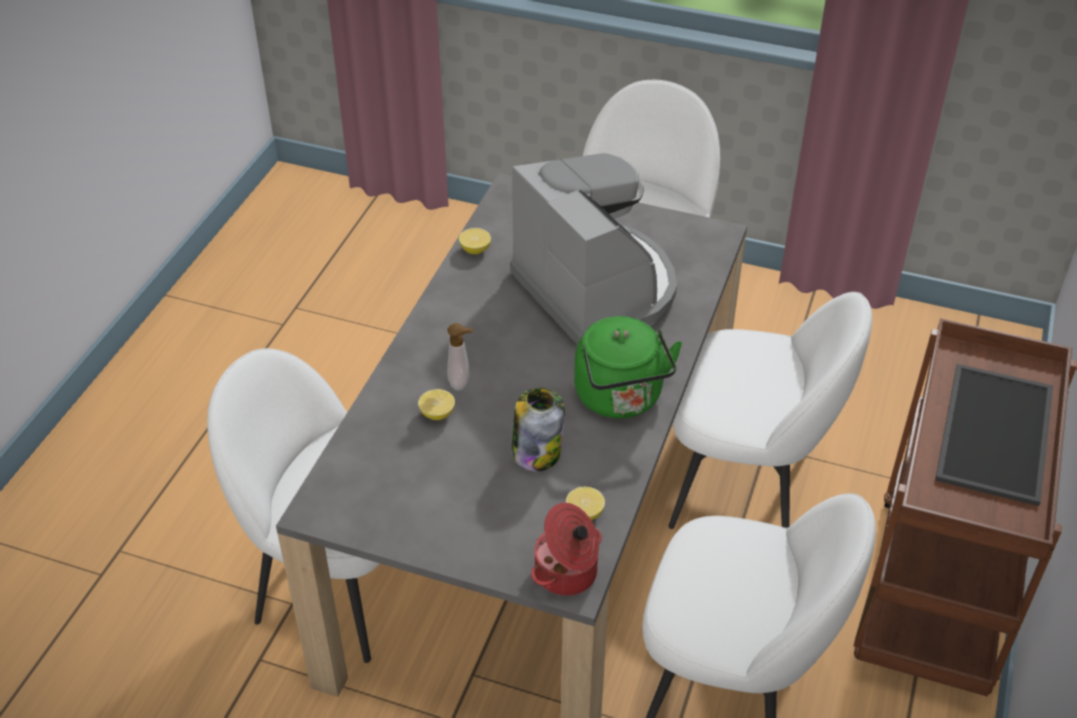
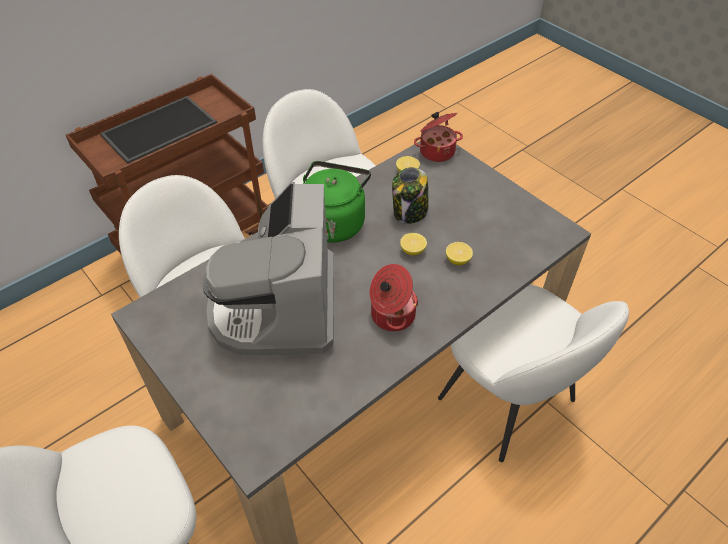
camera: 150 degrees left, 5 degrees up
soap dispenser [447,323,473,391] -> none
lemon [459,228,491,254] -> lemon moved to [400,233,427,255]
none -> cooking pot [370,264,418,332]

